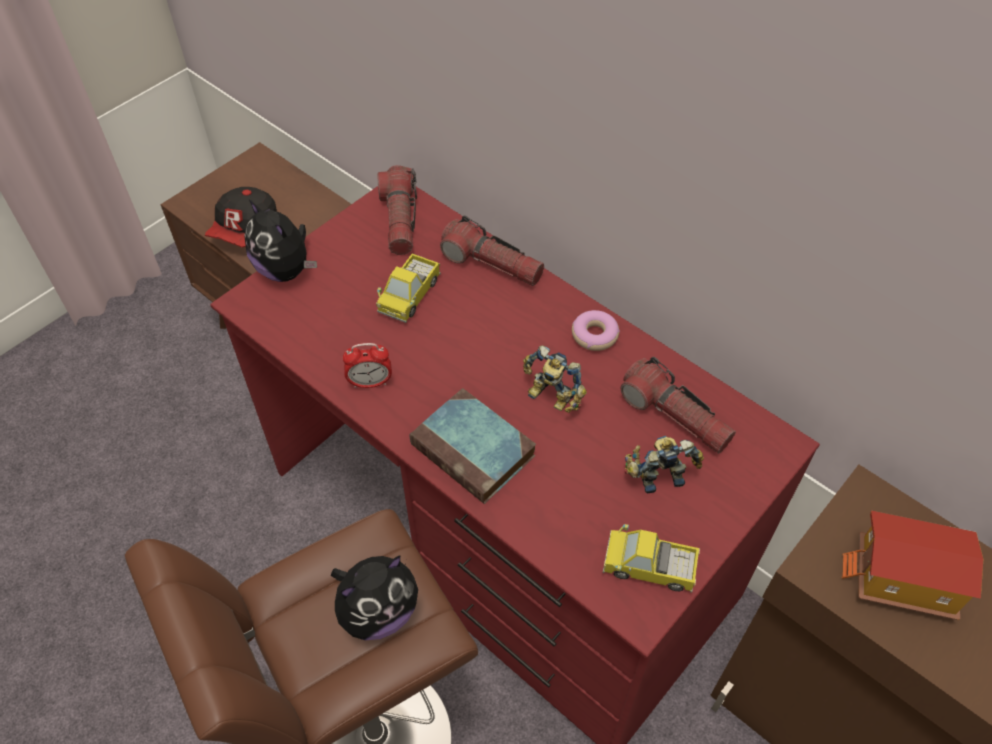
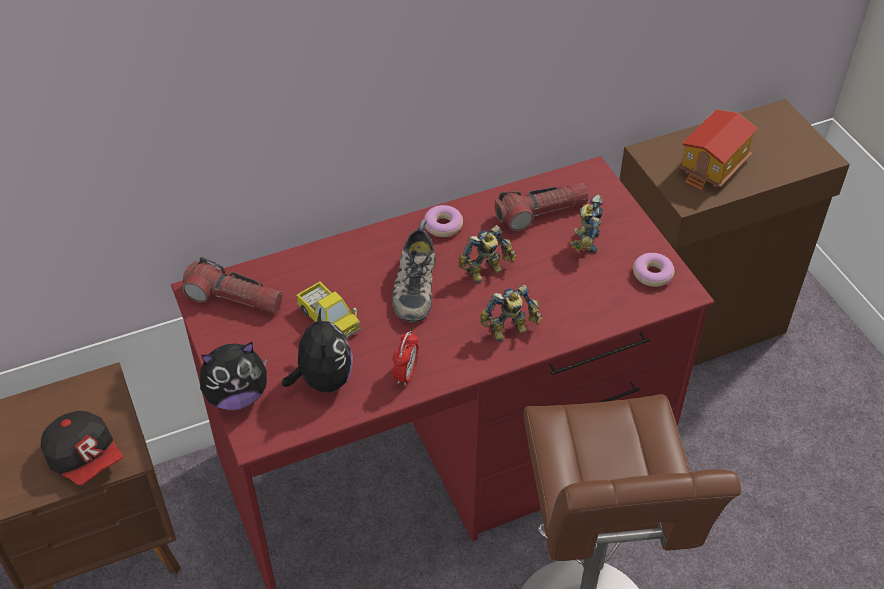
camera: 65 degrees left, 5 degrees down
plush toy [331,555,418,640] -> plush toy moved to [282,308,353,393]
book [410,388,536,504] -> toy robot [480,284,542,342]
flashlight [440,215,544,286] -> none
toy truck [603,524,700,593] -> donut [633,253,674,287]
none -> shoe [392,220,436,323]

